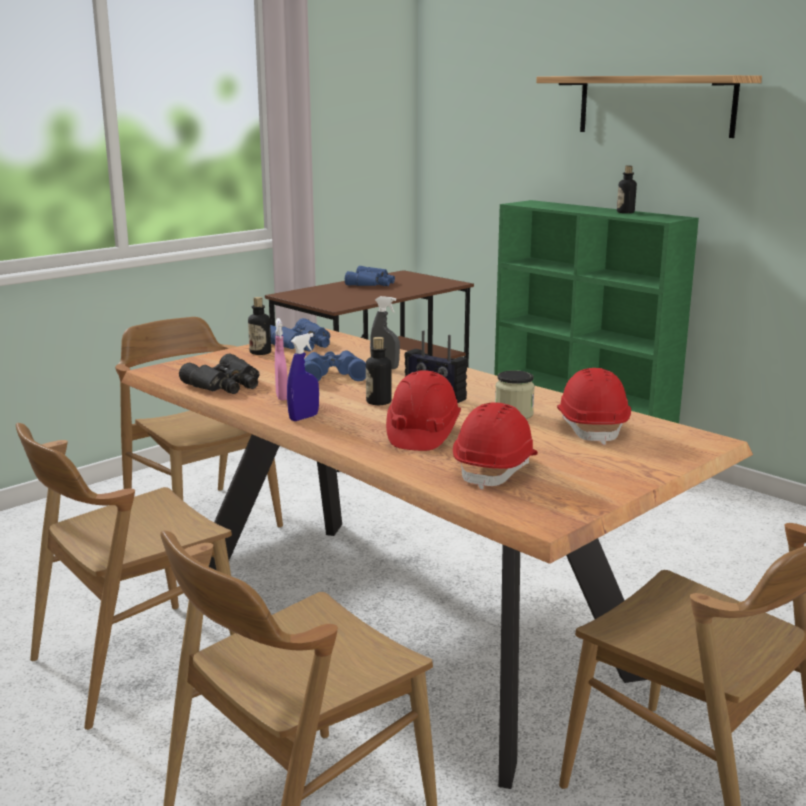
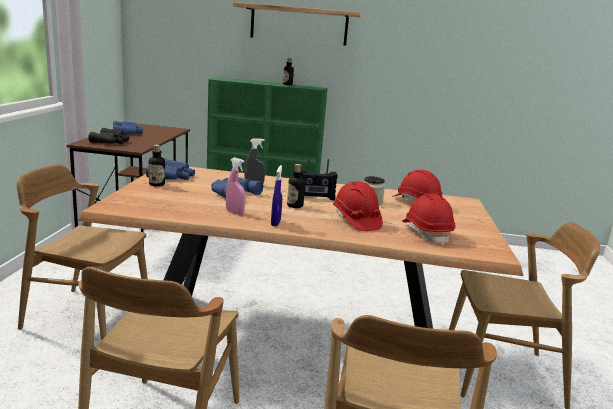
camera: 40 degrees left, 0 degrees up
black binoculars [179,354,260,394] -> black binoculars moved to [88,128,129,144]

